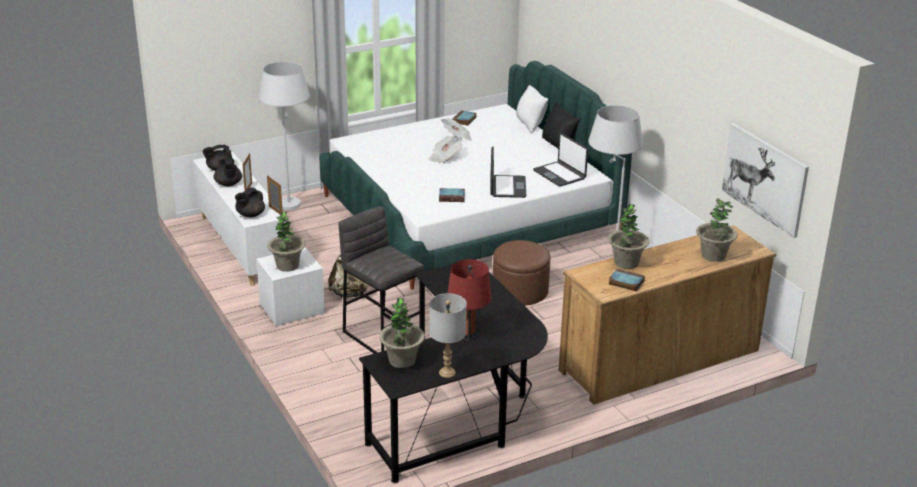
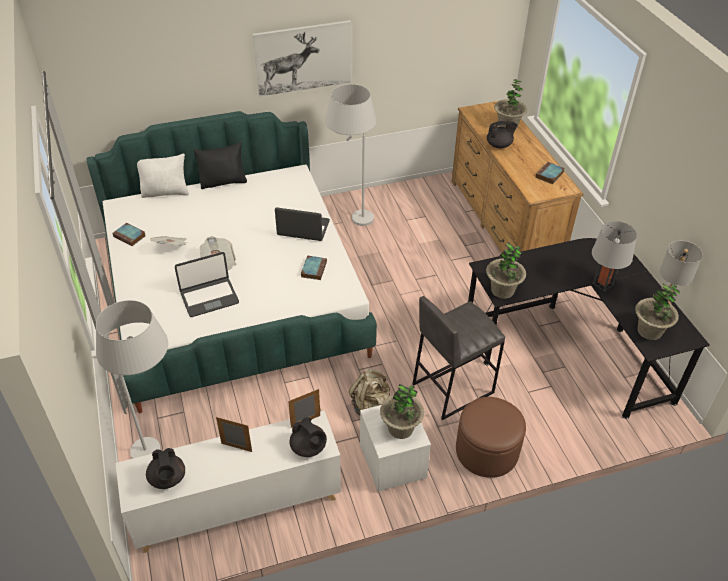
camera: 80 degrees left, 15 degrees up
black teapot [214,158,242,186] -> black teapot moved to [487,121,517,148]
red table lamp [448,259,491,341] -> grey table lamp [592,221,637,292]
brown ottoman [493,240,551,306] -> brown ottoman moved to [456,397,526,478]
laptop [533,133,588,187] -> laptop moved to [175,252,239,317]
potted plant [608,204,649,269] -> potted plant moved to [486,242,526,299]
picture [721,123,809,238] -> picture moved to [253,20,351,97]

